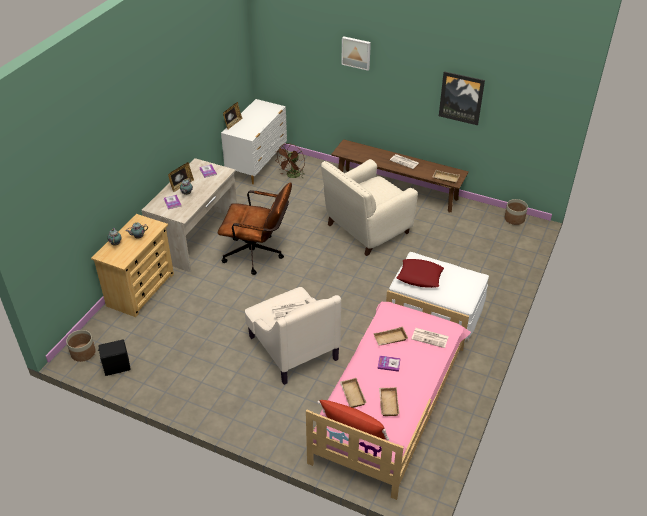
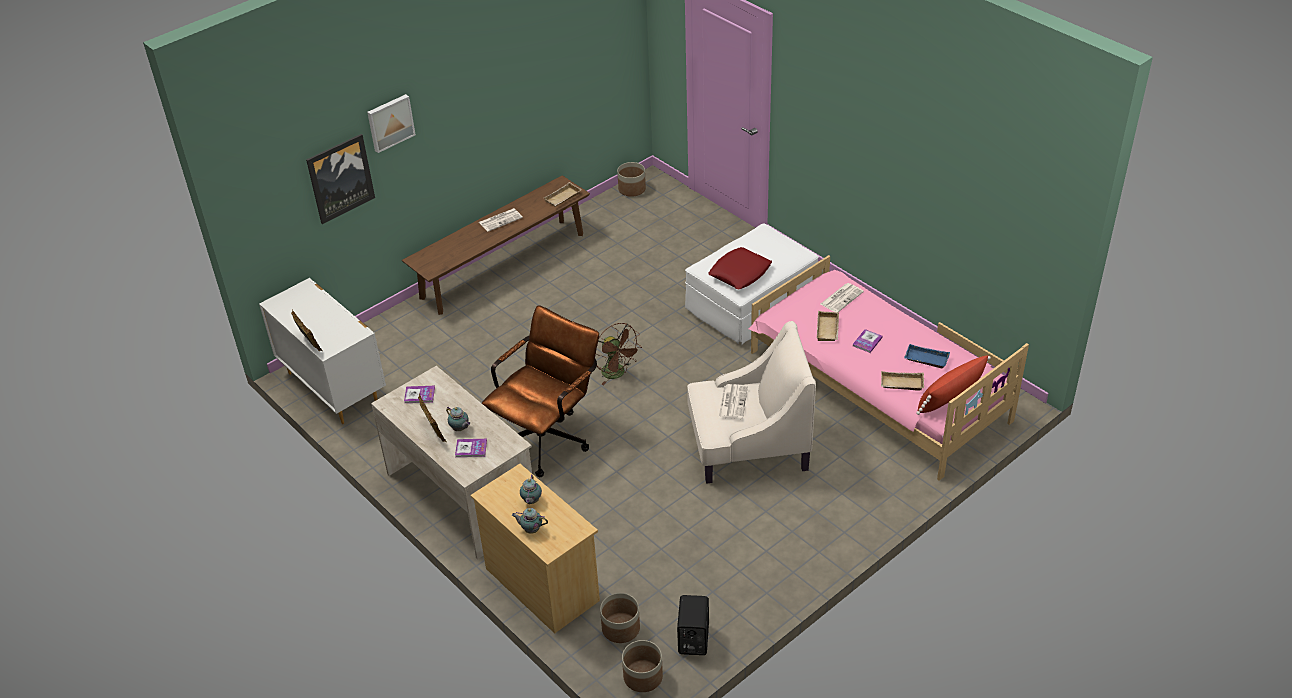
camera: 65 degrees left, 0 degrees up
brown fan [275,143,305,179] -> brown fan moved to [597,323,642,385]
beige armchair [321,159,418,256] -> none
beige tray [379,387,400,416] -> blue tray [904,344,950,368]
picture [439,71,485,125] -> picture moved to [306,134,375,224]
none -> planter [600,593,640,643]

